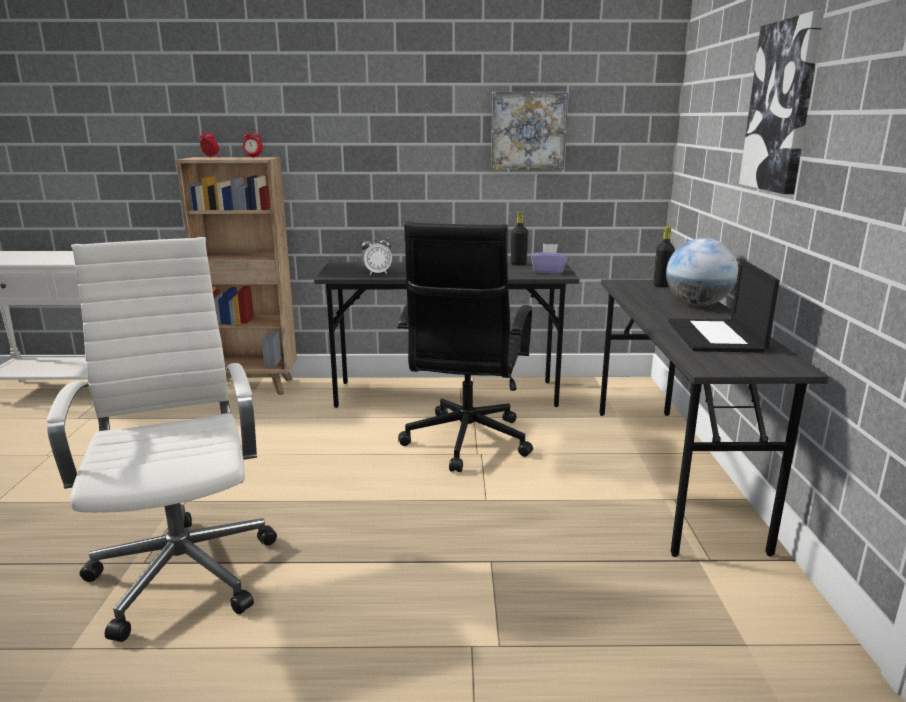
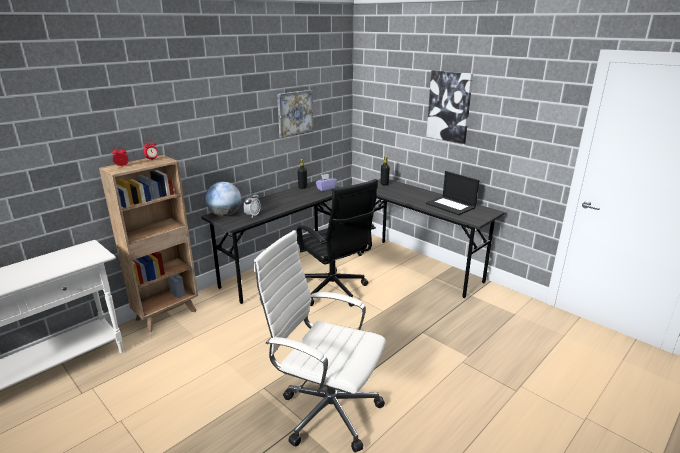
camera: 45 degrees left, 5 degrees up
globe [666,238,738,306] -> globe moved to [205,182,241,216]

